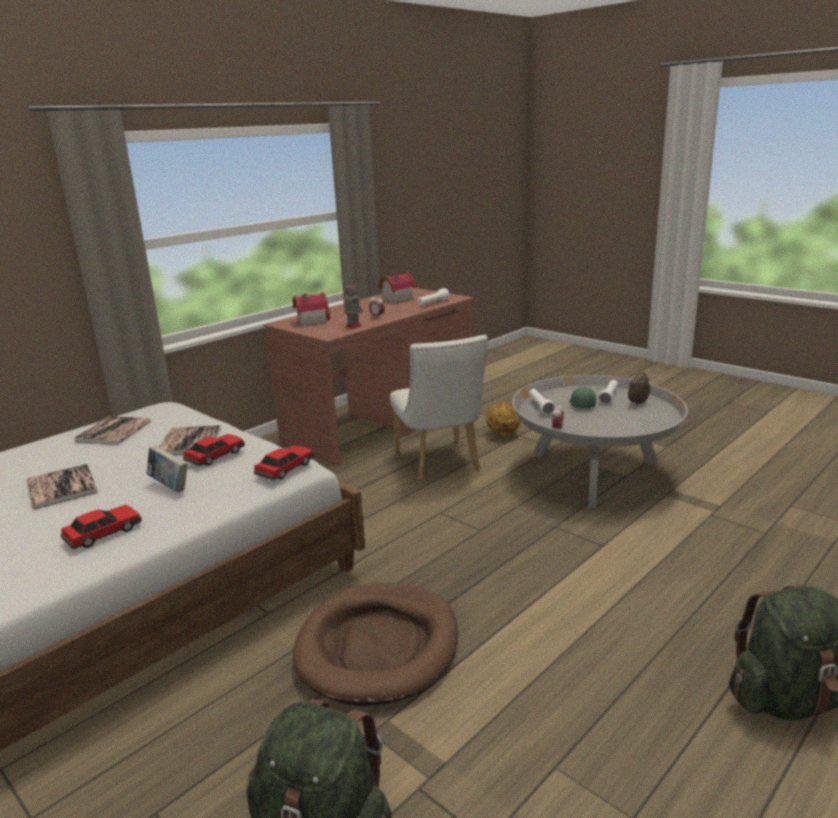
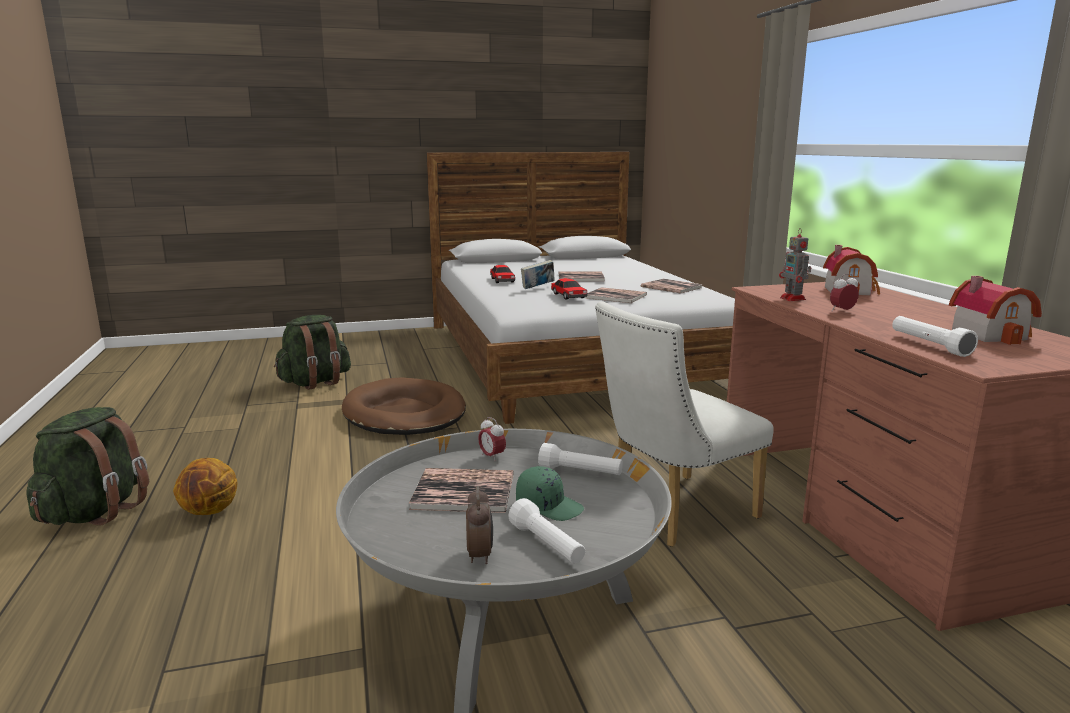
camera: 120 degrees right, 5 degrees down
toy car [254,445,314,480] -> none
white chair [390,335,488,481] -> white chair turned 45 degrees counterclockwise [595,301,774,547]
basketball [486,402,520,437] -> basketball moved to [173,458,237,515]
none -> book [409,468,513,513]

